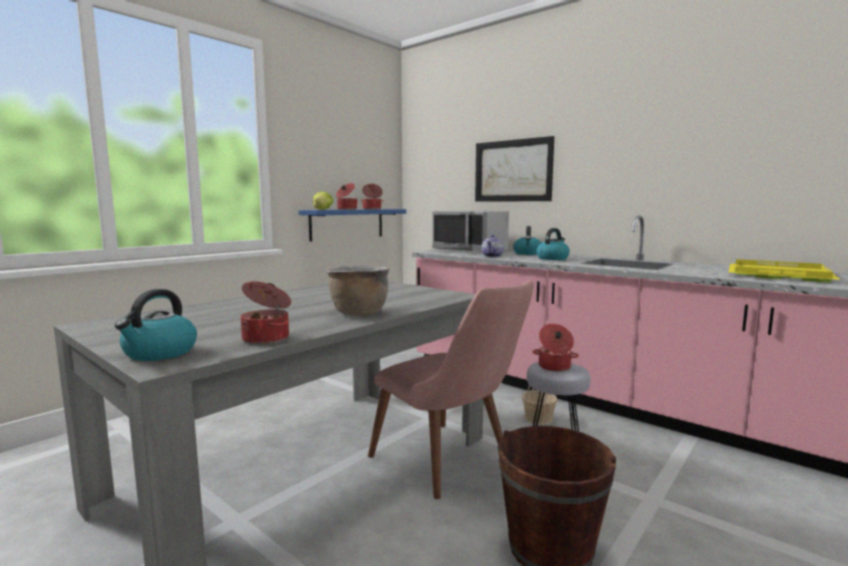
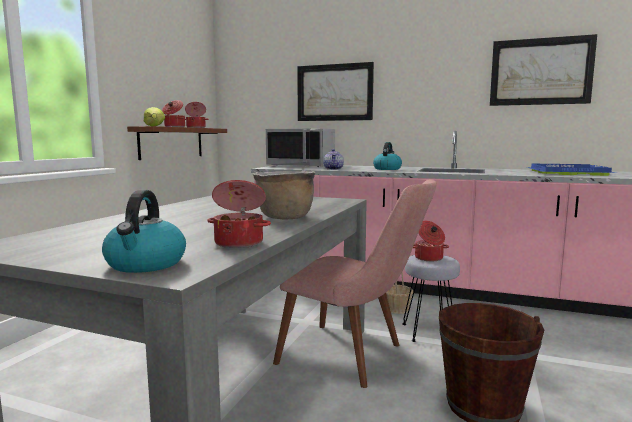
camera: 20 degrees left, 0 degrees up
blue shelf [299,209,406,241] -> brown shelf [127,126,227,160]
kettle [513,226,541,255] -> none
yellow tray [729,259,841,282] -> blue tray [527,164,616,176]
none -> picture [490,34,597,106]

